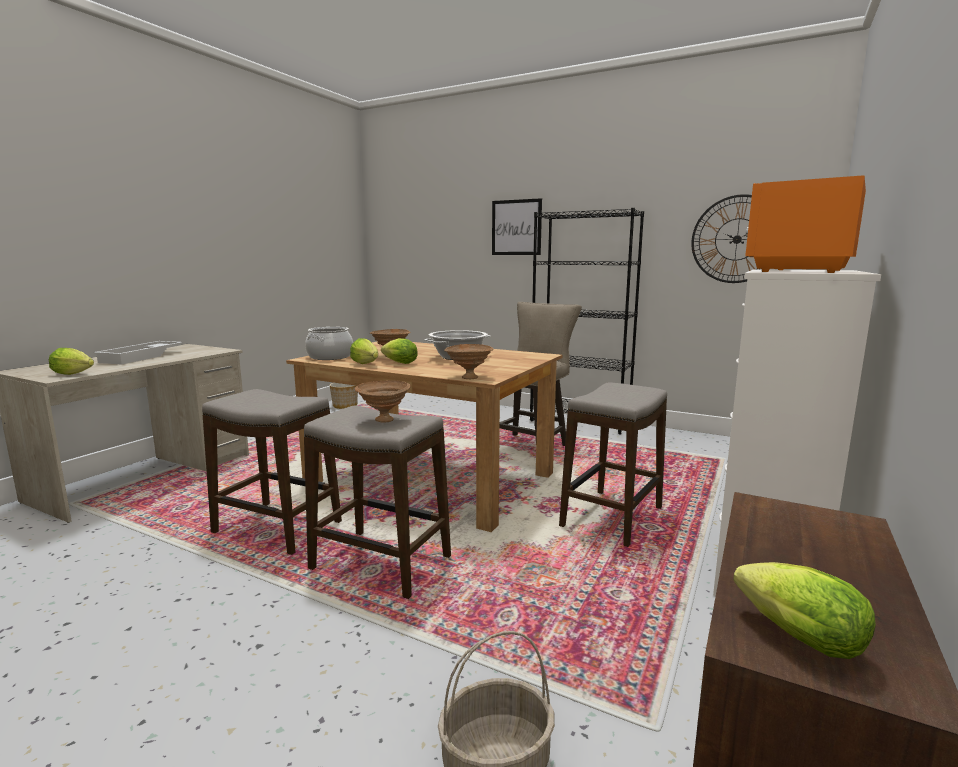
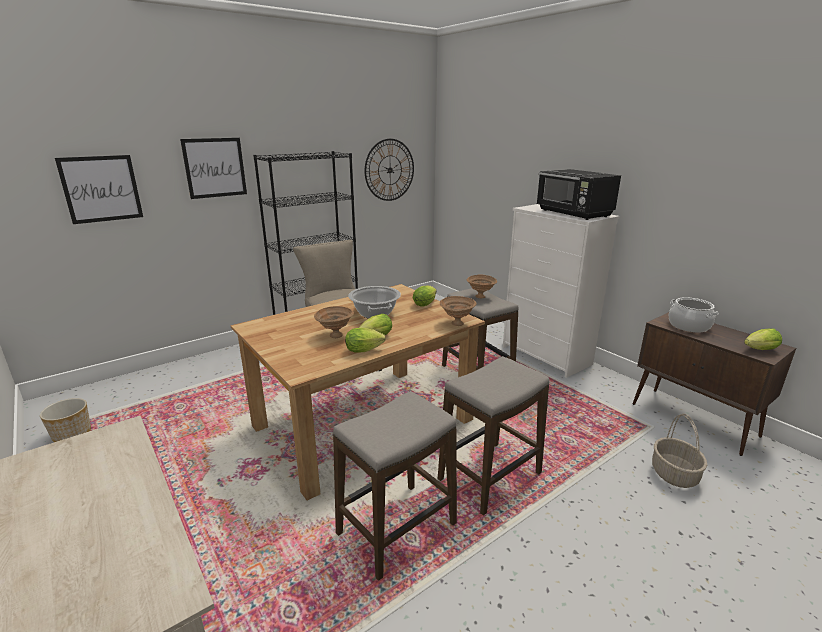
camera: 65 degrees left, 10 degrees up
lettuce [49,348,94,375] -> lettuce moved to [413,286,436,307]
white tray [93,341,183,365] -> none
cooking pot [305,327,353,360] -> cooking pot moved to [669,297,719,332]
brown bowl [355,380,411,423] -> brown bowl moved to [467,275,497,298]
orange microwave [745,175,866,273] -> black microwave [536,169,621,220]
none -> picture [55,155,143,224]

